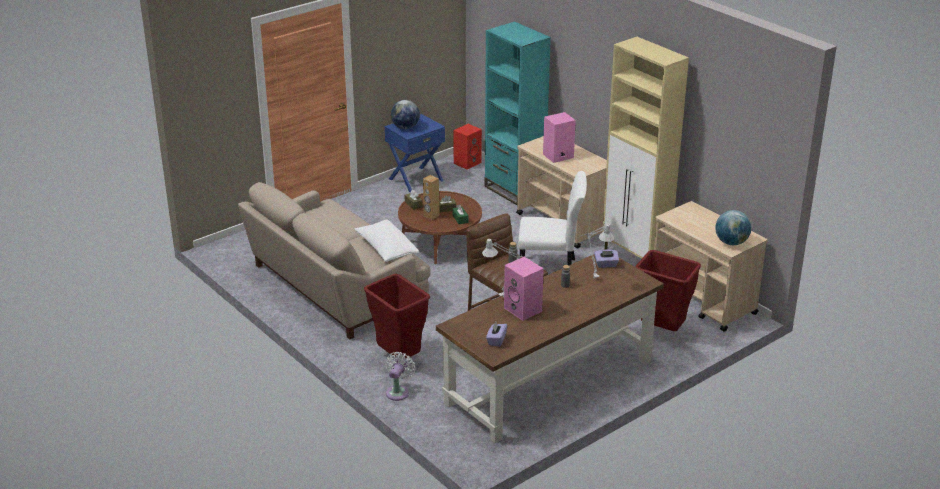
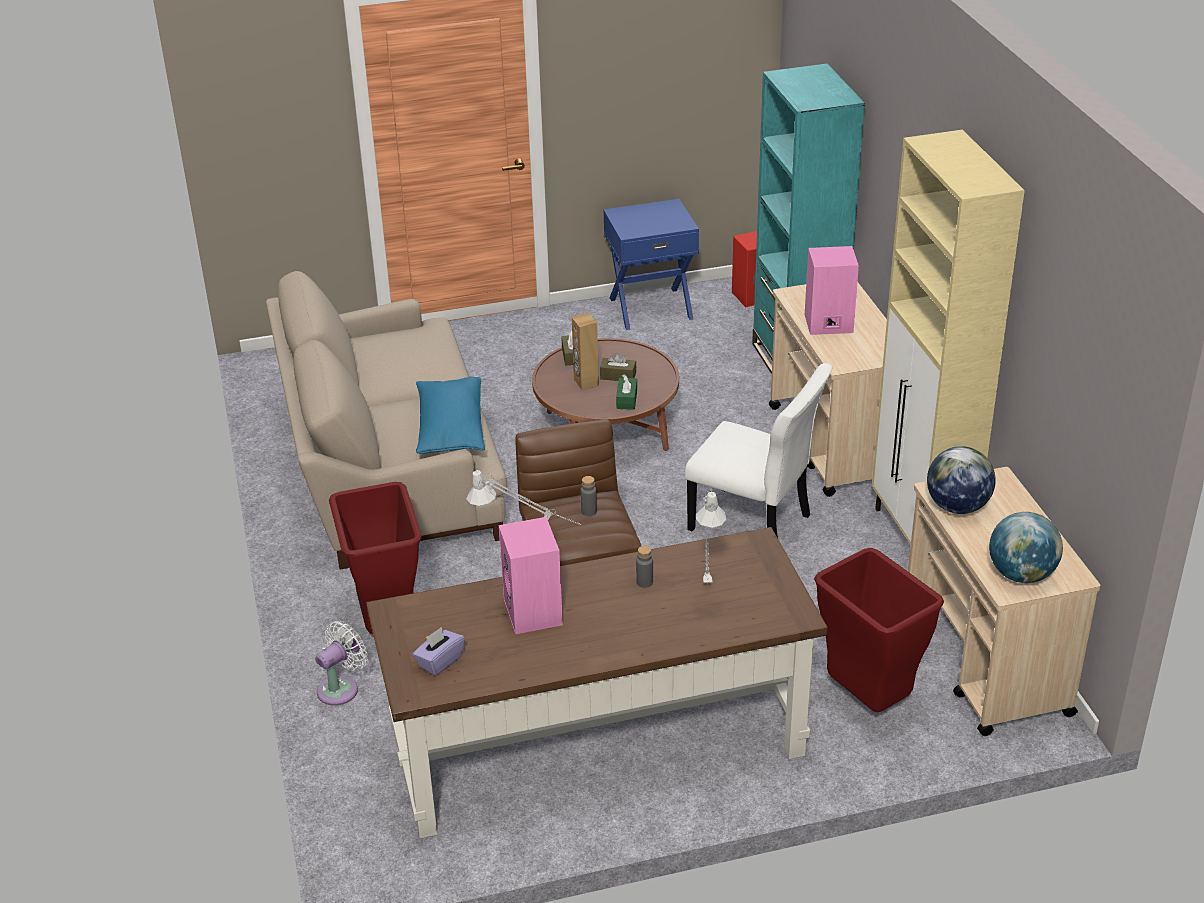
camera: 25 degrees right, 5 degrees up
white pillow [355,220,420,262] -> blue pillow [416,377,485,454]
globe [391,100,420,129] -> globe moved to [927,446,996,514]
purple tissue box [594,249,619,268] -> none

